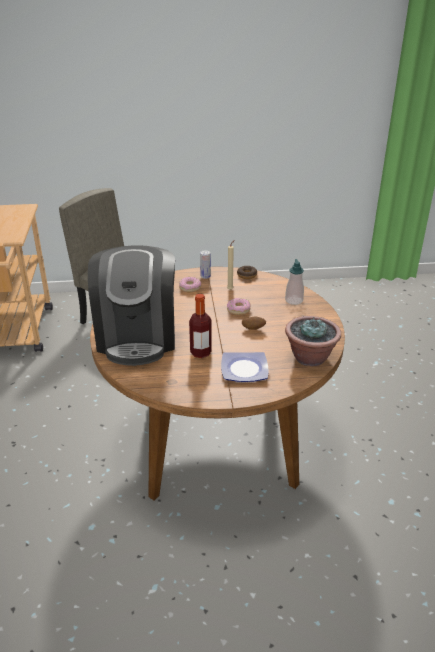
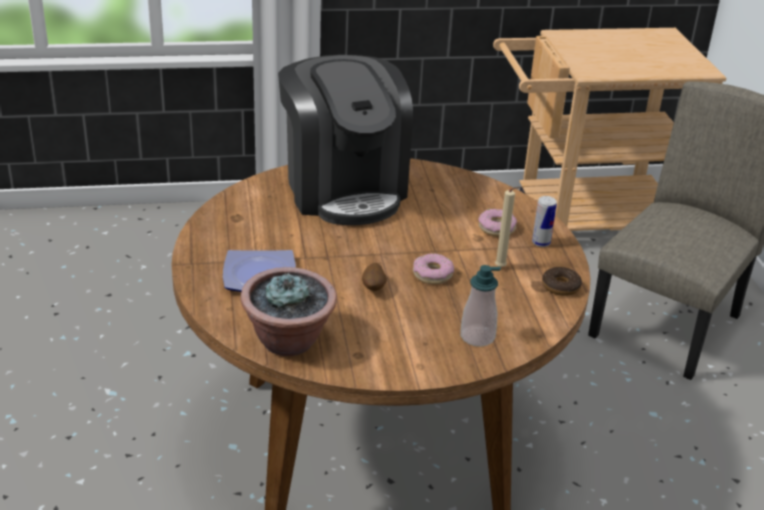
camera: 85 degrees right, 0 degrees up
coffee machine [88,245,175,366] -> coffee machine turned 105 degrees counterclockwise [278,55,413,225]
bottle [189,294,212,358] -> none

